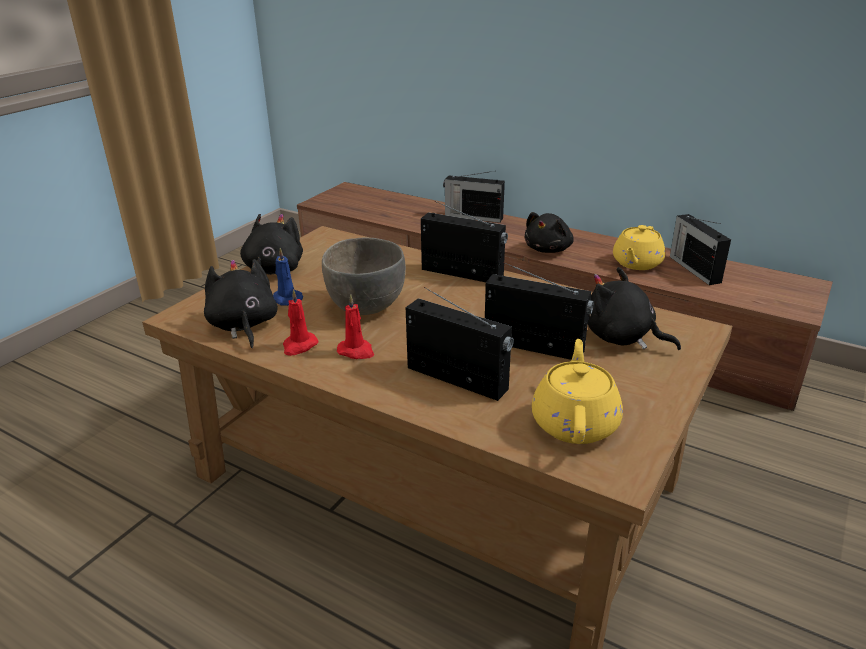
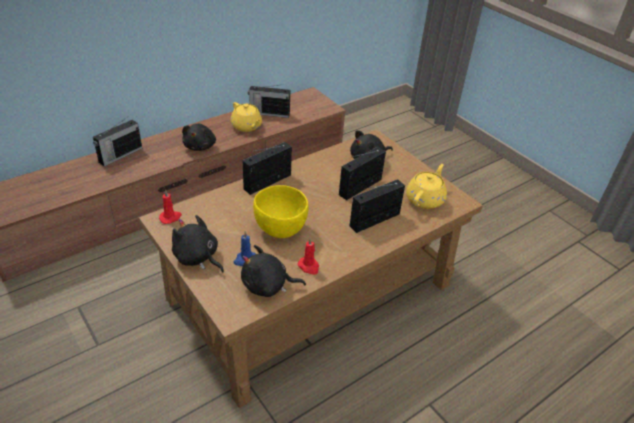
camera: 70 degrees left, 10 degrees up
grey bowl [322,238,406,315] -> yellow bowl [253,185,309,238]
red candle [337,295,374,359] -> red candle moved to [159,189,182,224]
black plush toy [524,212,574,253] -> black plush toy turned 45 degrees clockwise [182,124,216,151]
yellow teapot [532,339,623,444] -> yellow teapot turned 90 degrees clockwise [406,164,447,209]

